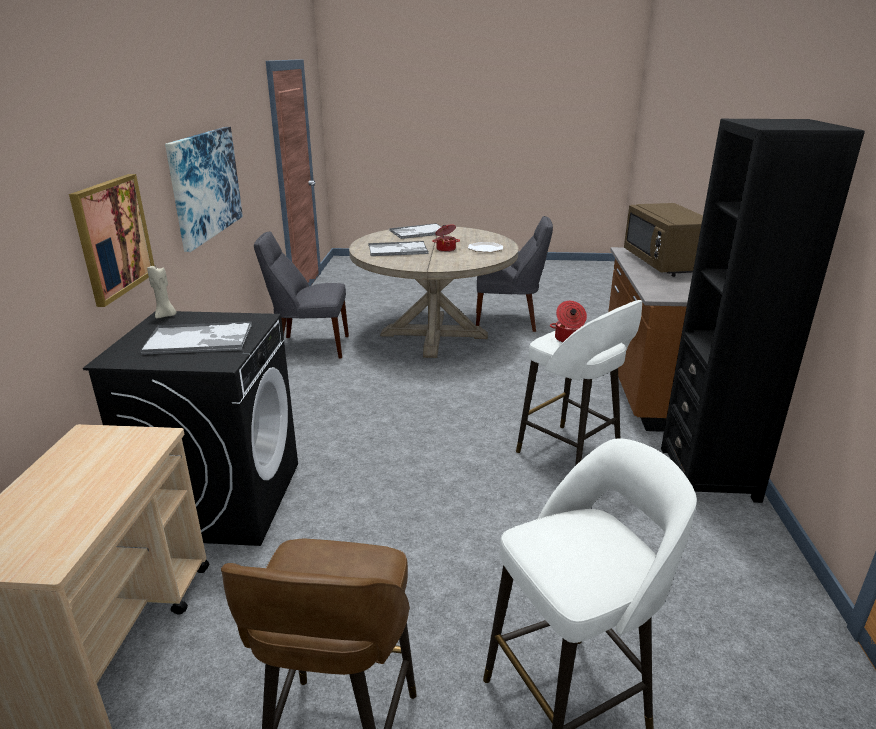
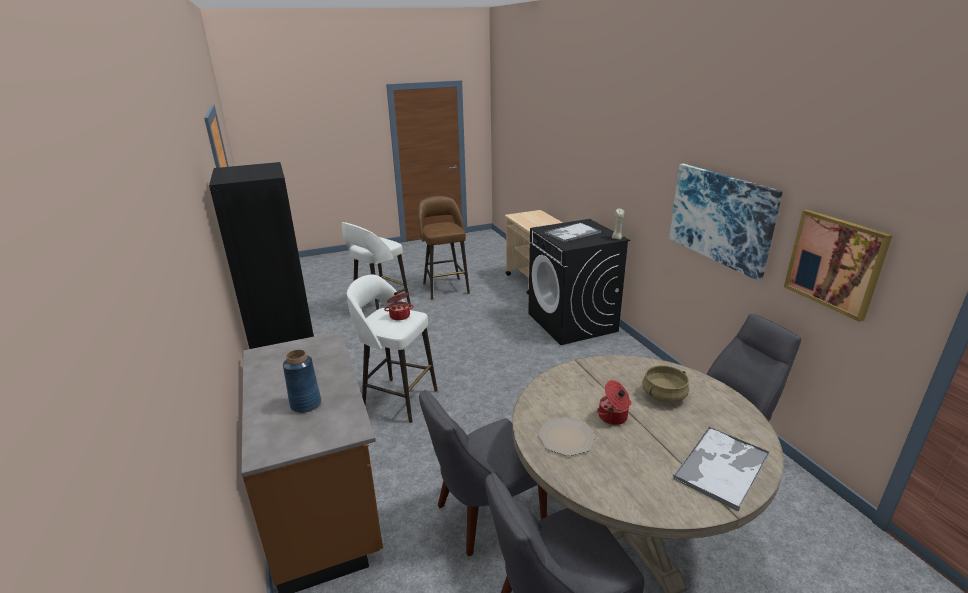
camera: 155 degrees right, 0 degrees up
picture [69,174,154,307] -> picture moved to [784,210,892,322]
tray [368,241,429,256] -> beige cooking pot [642,365,689,403]
brown microwave [624,203,703,277] -> blue vase [283,350,321,413]
none -> grey chair [419,390,547,557]

